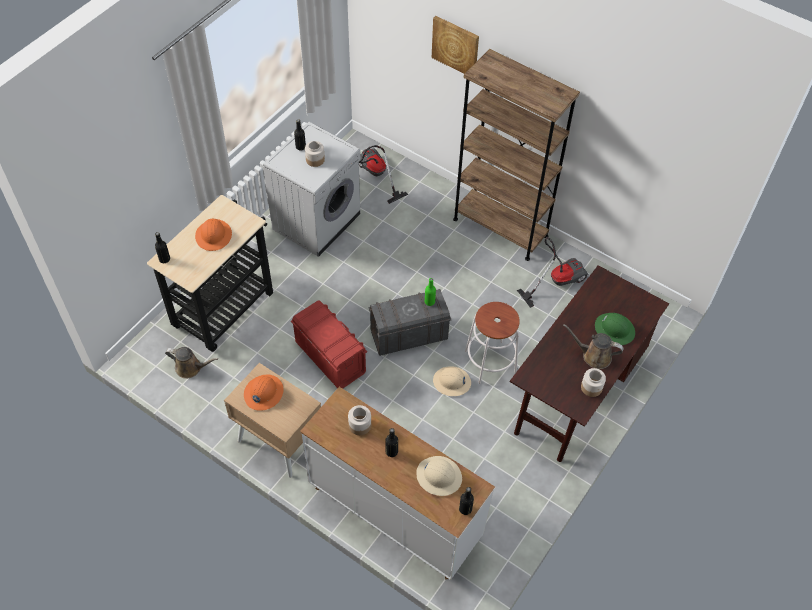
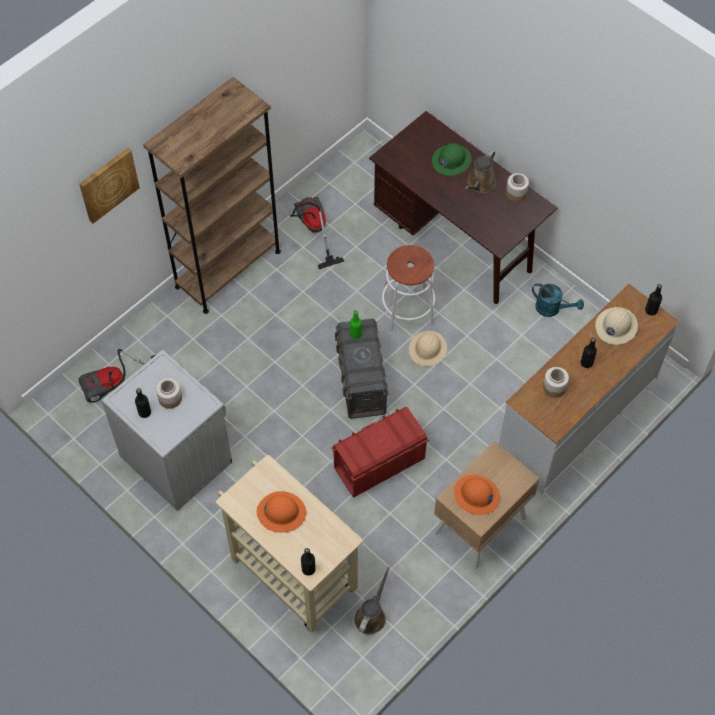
camera: 80 degrees left, 5 degrees up
black cart [147,195,273,352] -> beige cart [216,455,363,632]
none -> turquoise watering can [532,283,584,317]

